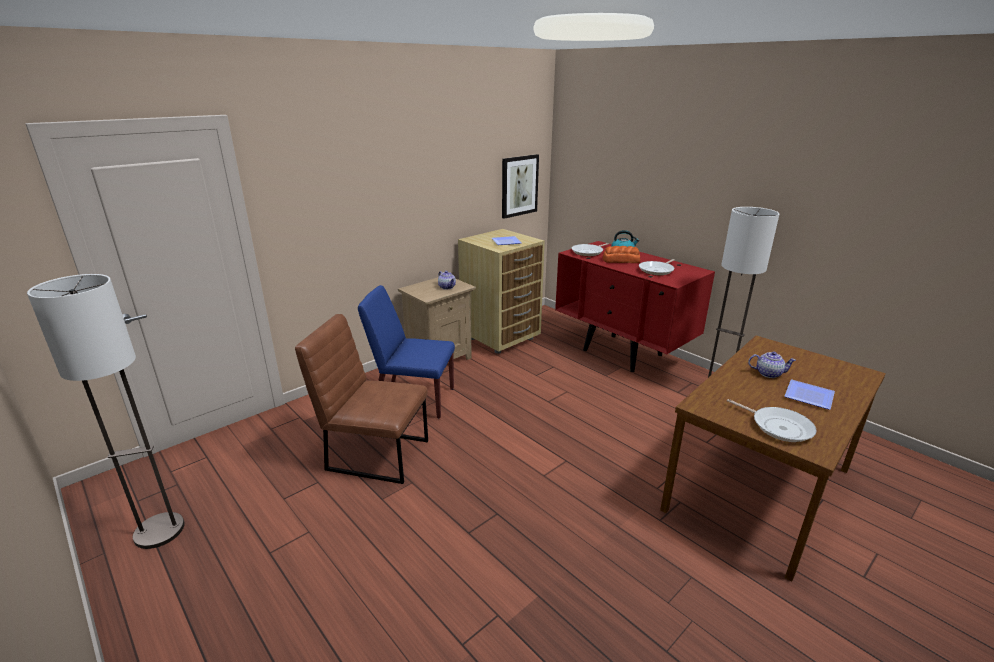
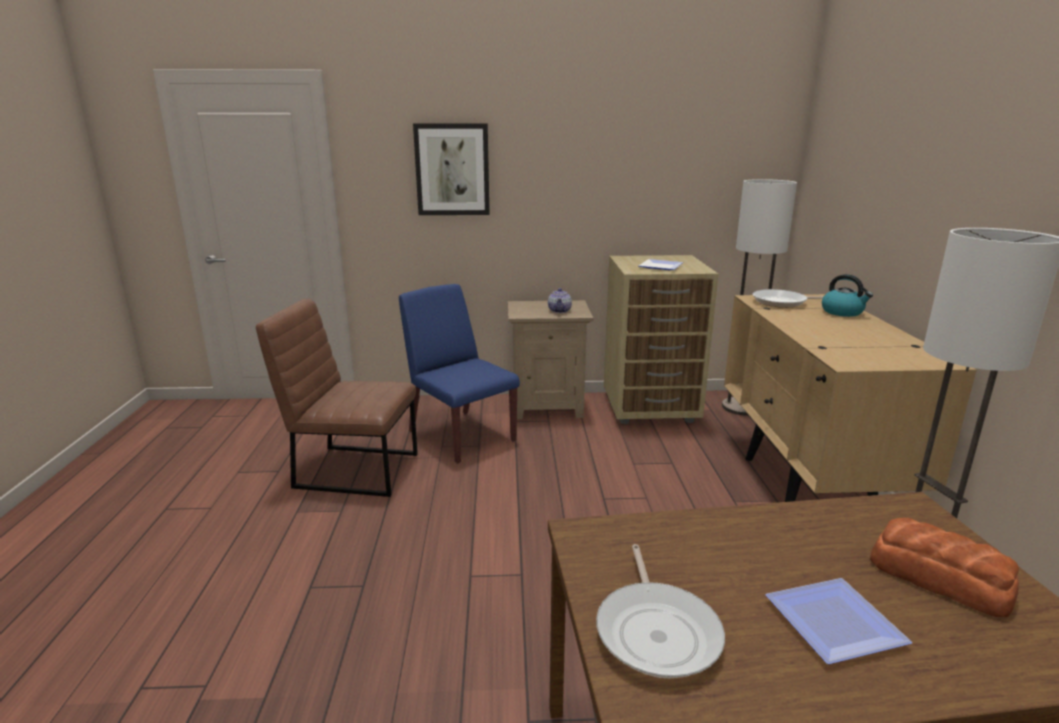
camera: 40 degrees right, 5 degrees down
floor lamp [27,274,185,549] -> floor lamp moved to [722,179,797,416]
brown chair [295,314,428,484] -> brown chair turned 45 degrees counterclockwise [256,298,418,497]
picture [502,154,539,219] -> picture moved to [413,123,490,215]
red dresser [555,241,715,372] -> beige dresser [724,294,977,502]
bread [603,246,640,263] -> bread moved to [870,518,1019,617]
frying pan [639,259,675,275] -> none
teapot [748,351,796,378] -> none

